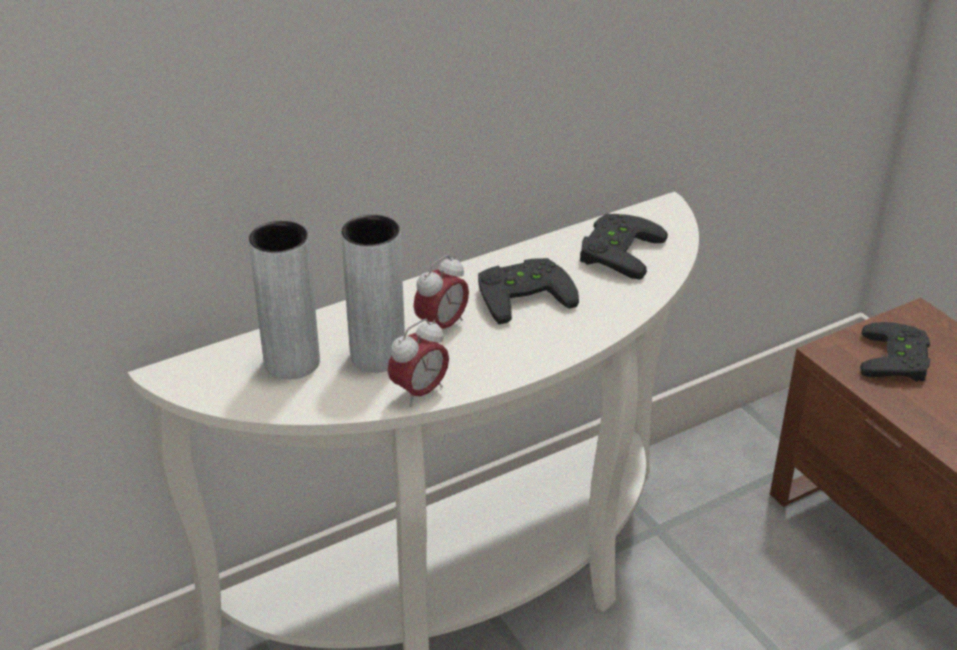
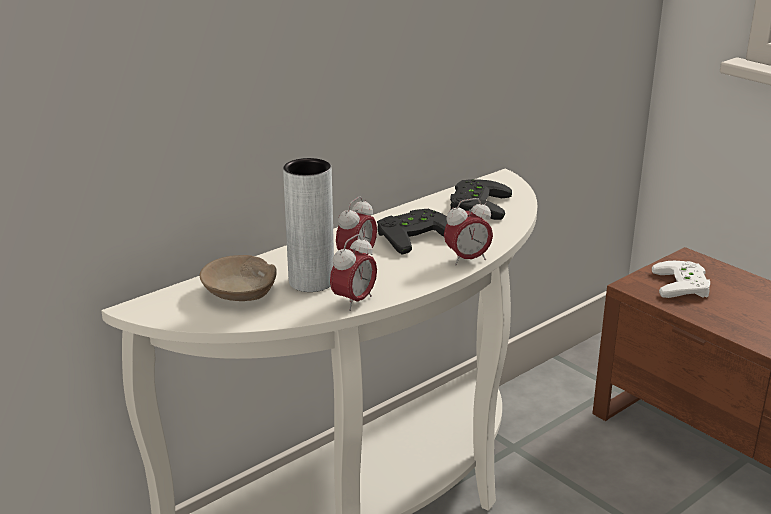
camera: 10 degrees left, 10 degrees down
grey vase [249,221,320,379] -> beige bowl [200,255,277,301]
black game controller [860,322,931,382] -> white game controller [652,261,710,298]
none -> alarm clock [444,198,493,266]

